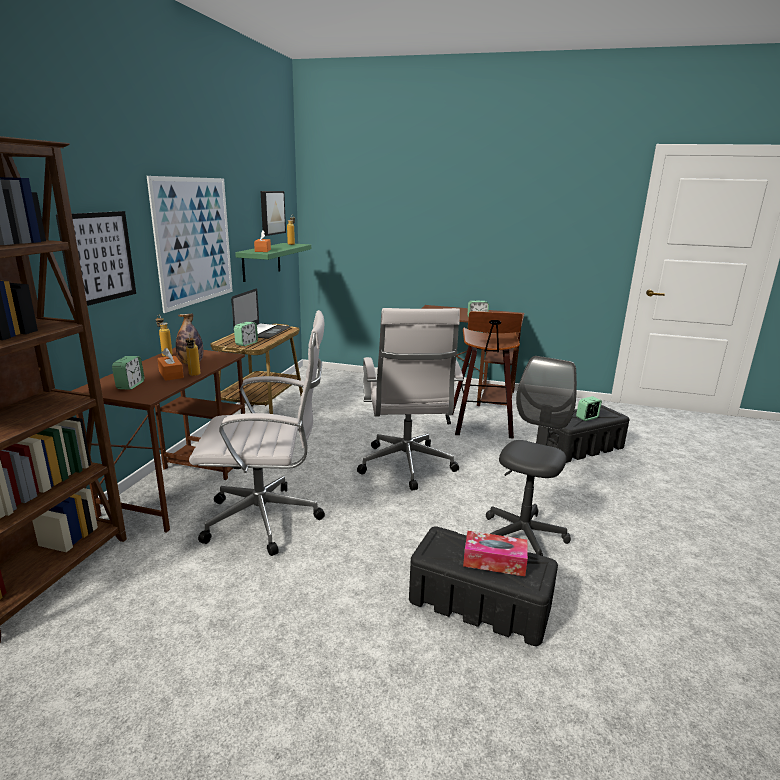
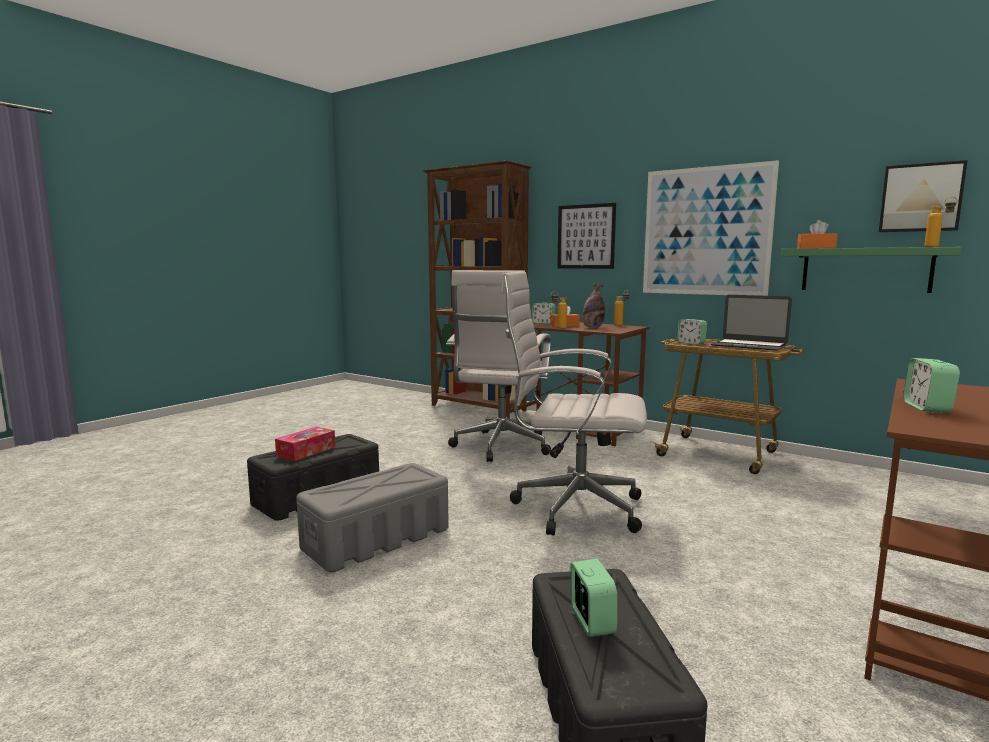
camera: 110 degrees right, 10 degrees down
stool [452,311,523,439] -> none
grey office chair [486,356,577,556] -> grey storage box [296,463,449,572]

